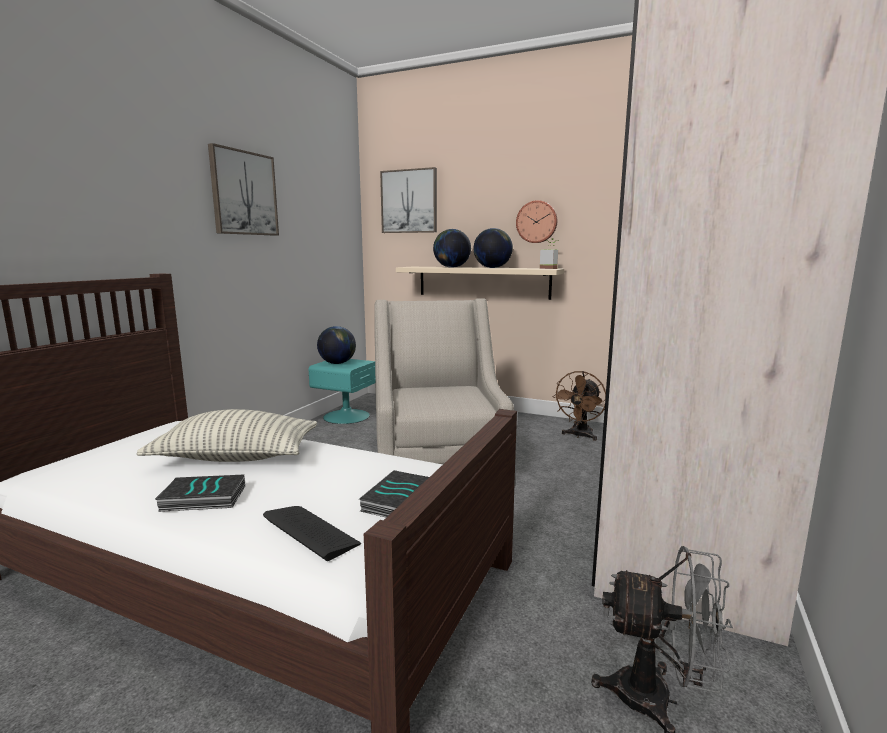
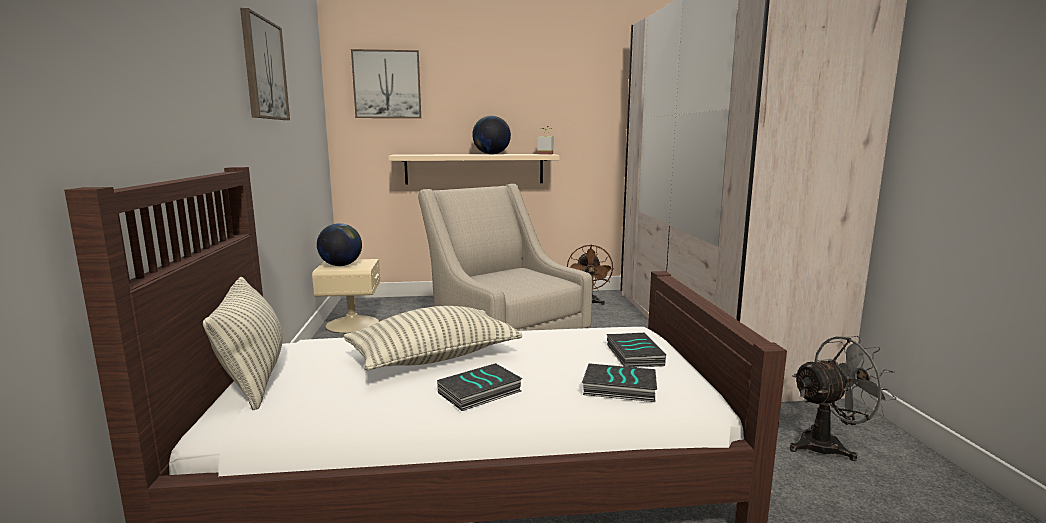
camera: 30 degrees left, 0 degrees up
keyboard [263,506,361,561] -> book [582,363,657,402]
turquoise nightstand [309,359,376,424] -> beige nightstand [312,259,380,333]
globe [433,229,471,268] -> none
wall clock [516,200,558,243] -> none
none -> pillow [203,277,283,410]

